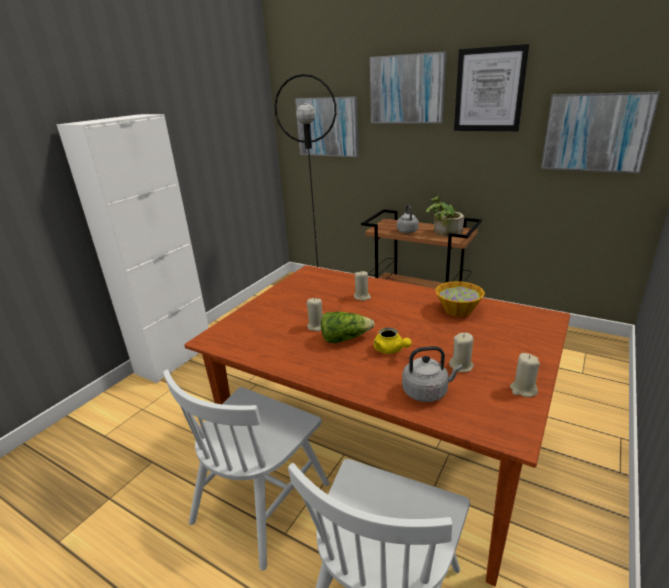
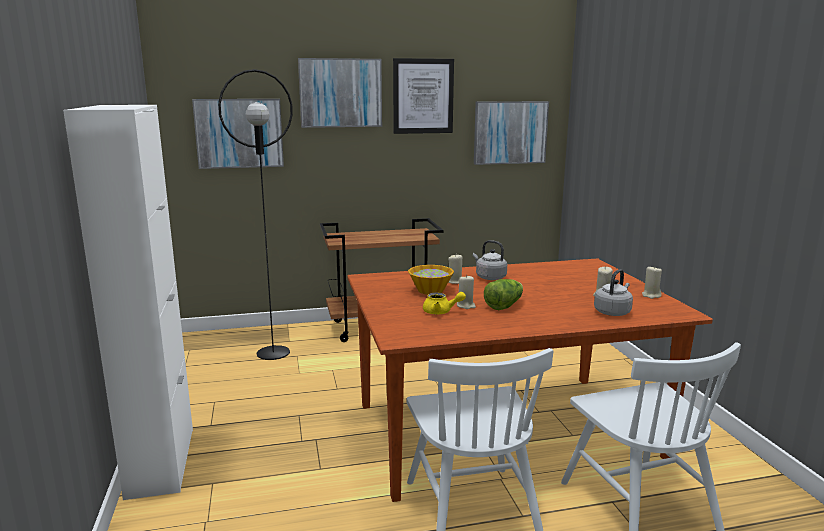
camera: 45 degrees left, 10 degrees down
yellow teapot [374,328,412,354] -> yellow teapot moved to [423,292,466,314]
grey kettle [397,205,419,233] -> grey kettle moved to [473,240,507,280]
potted plant [426,196,464,237] -> none
bowl [435,281,485,317] -> bowl moved to [408,265,454,295]

